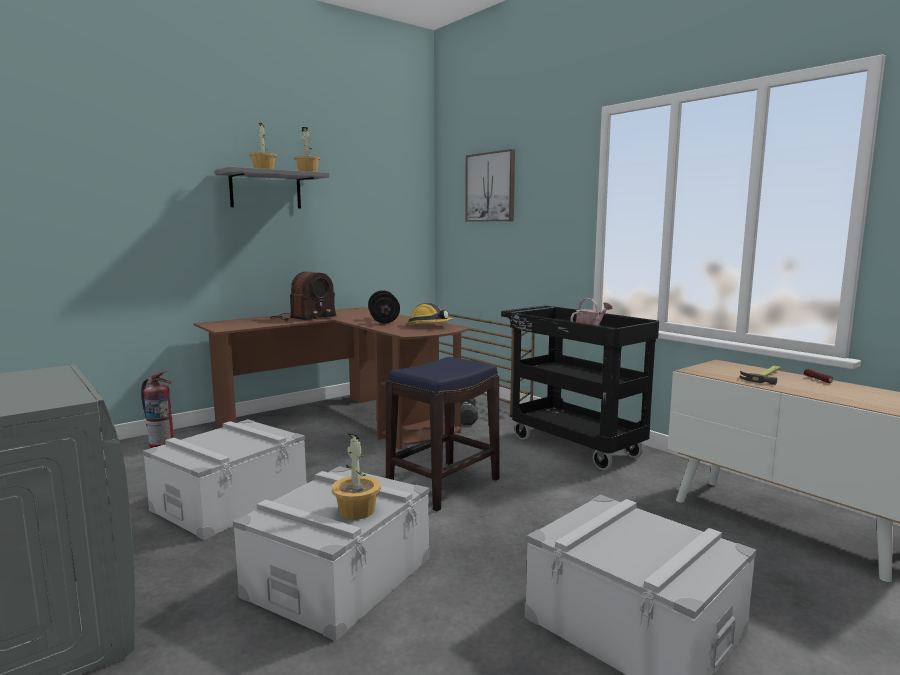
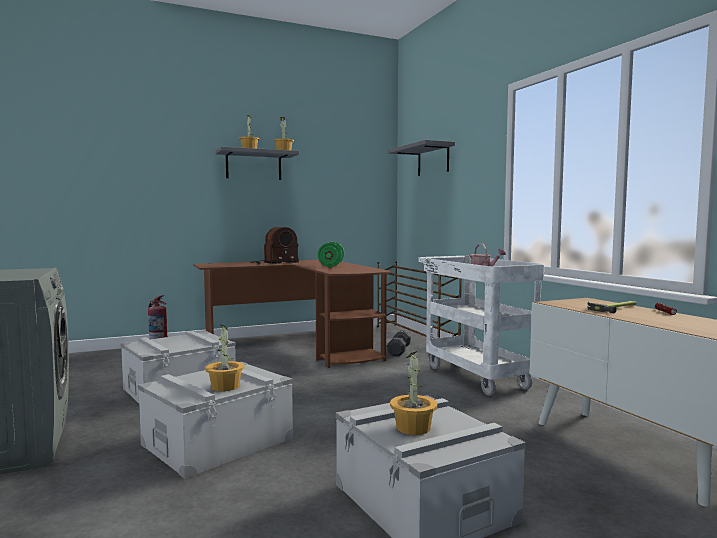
camera: 15 degrees right, 5 degrees down
black dumbbell [368,290,400,323] -> green dumbbell [318,242,344,267]
stool [386,357,499,511] -> none
hard hat [407,303,453,325] -> none
picture [465,149,515,222] -> grey shelf [387,140,455,176]
black cart [501,306,659,470] -> white cart [419,256,544,396]
none -> potted plant [390,351,437,435]

